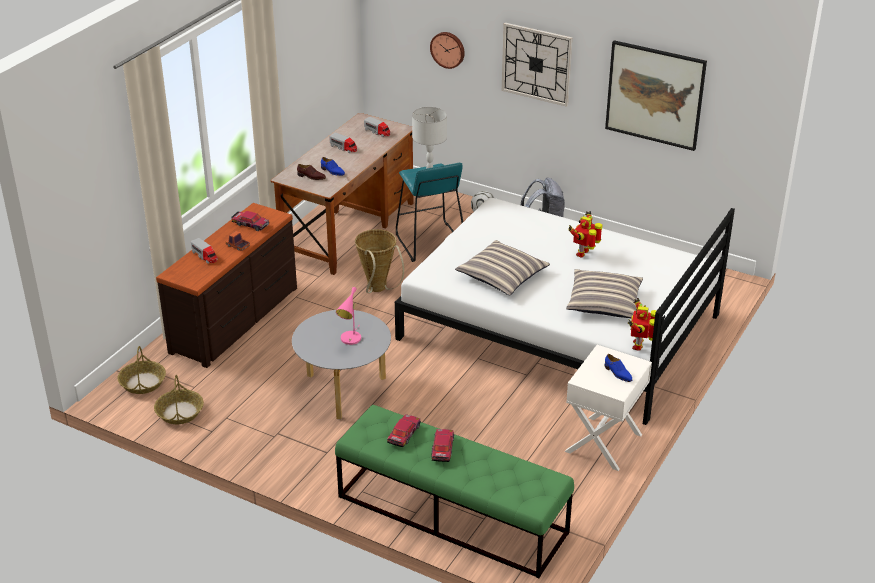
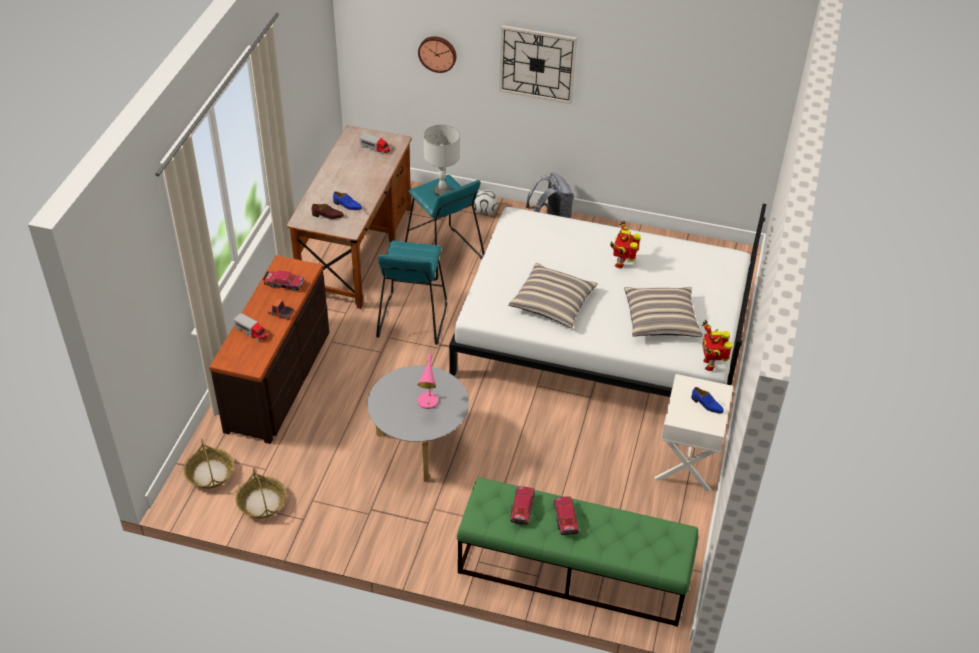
camera: 15 degrees left, 10 degrees up
toy truck [329,133,357,153] -> none
basket [355,229,404,293] -> turquoise stool [376,240,447,345]
picture [605,40,707,151] -> none

